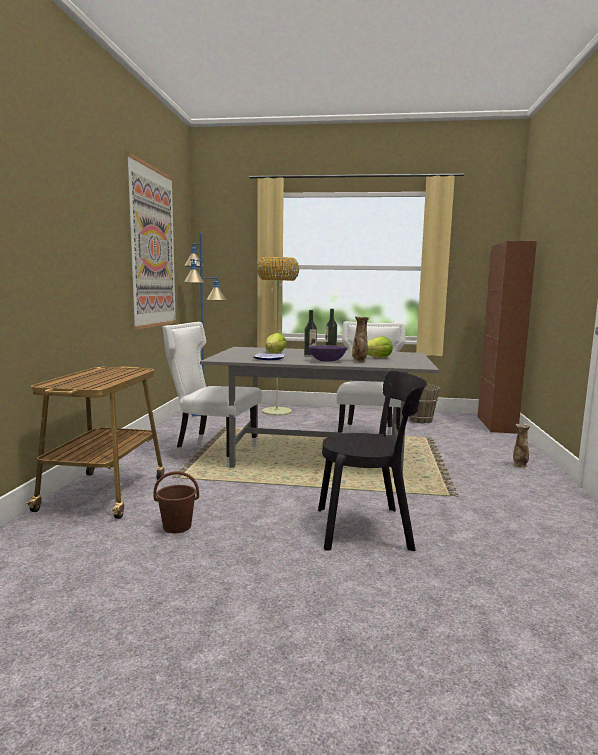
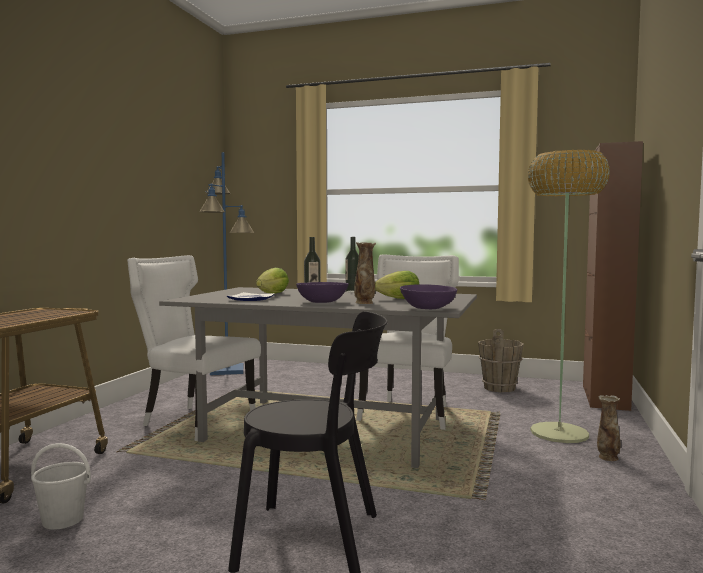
camera: 10 degrees right, 5 degrees down
picture [126,152,177,330] -> none
brown bucket [153,471,199,533] -> white bucket [31,443,91,530]
floor lamp [257,257,299,416] -> floor lamp moved to [528,150,610,443]
none -> purple bowl [400,285,457,309]

